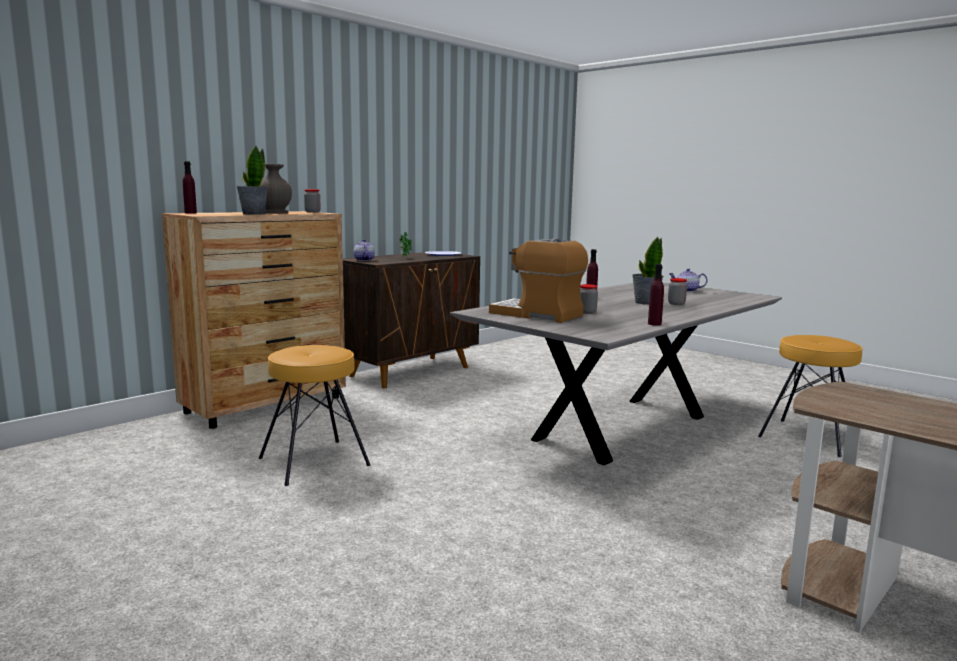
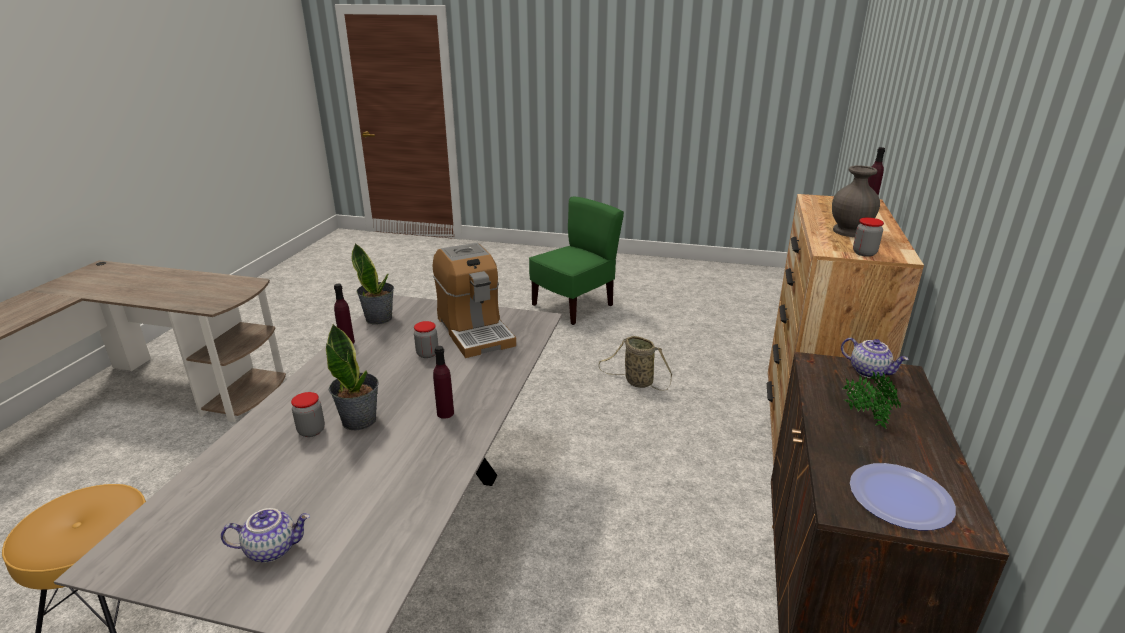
camera: 150 degrees right, 15 degrees up
potted plant [236,146,268,215] -> potted plant moved to [352,243,394,325]
brown stool [259,345,371,486] -> basket [599,336,672,391]
coffee machine [489,239,588,323] -> coffee machine turned 60 degrees clockwise [433,243,516,358]
none -> green chair [529,197,624,325]

